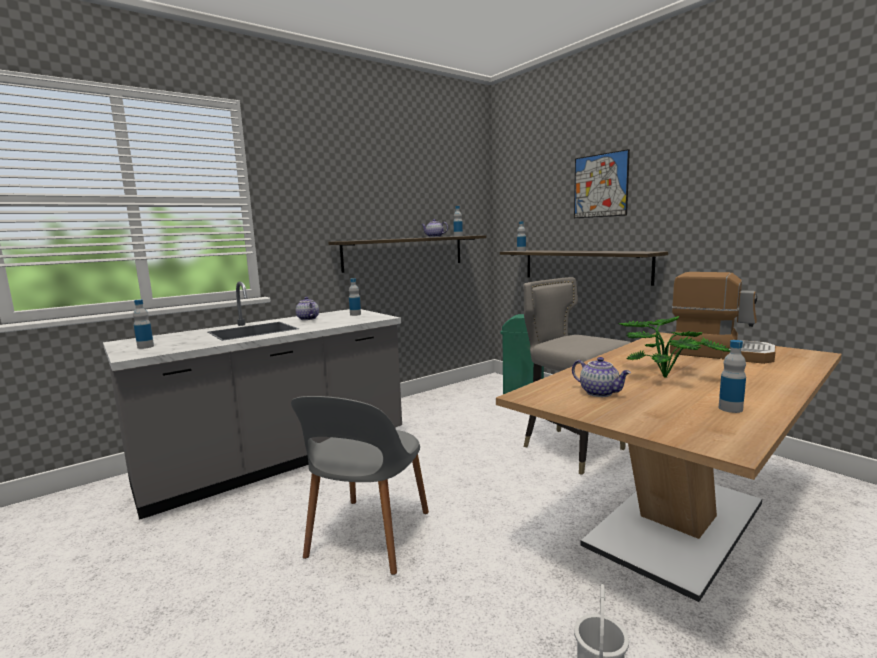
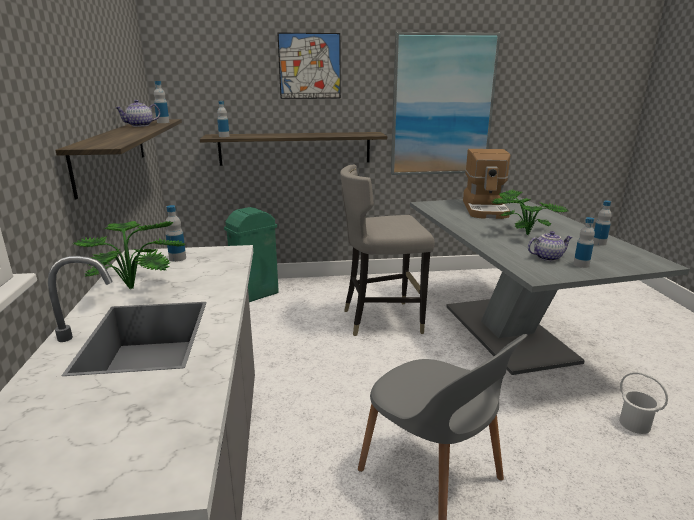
camera: 60 degrees left, 10 degrees up
bottle [133,300,154,349] -> bottle moved to [573,217,595,268]
teapot [296,297,319,320] -> potted plant [74,221,186,289]
brown dining table [496,332,842,602] -> grey dining table [410,196,690,375]
coffee machine [670,272,776,364] -> coffee machine turned 120 degrees clockwise [463,149,510,219]
none -> picture [391,32,501,175]

